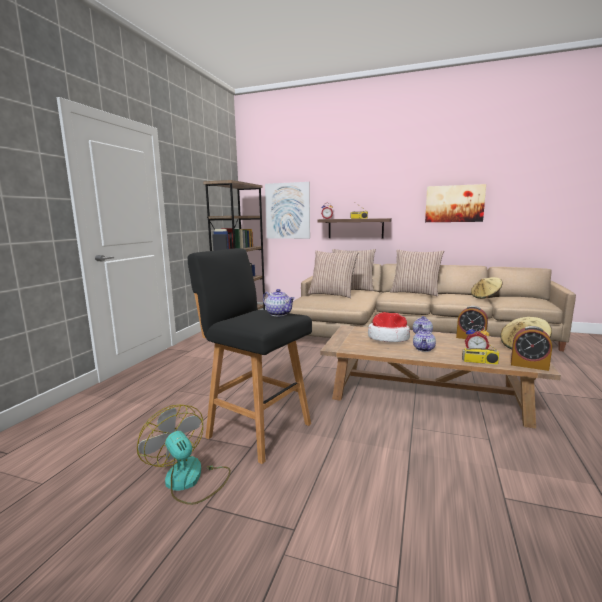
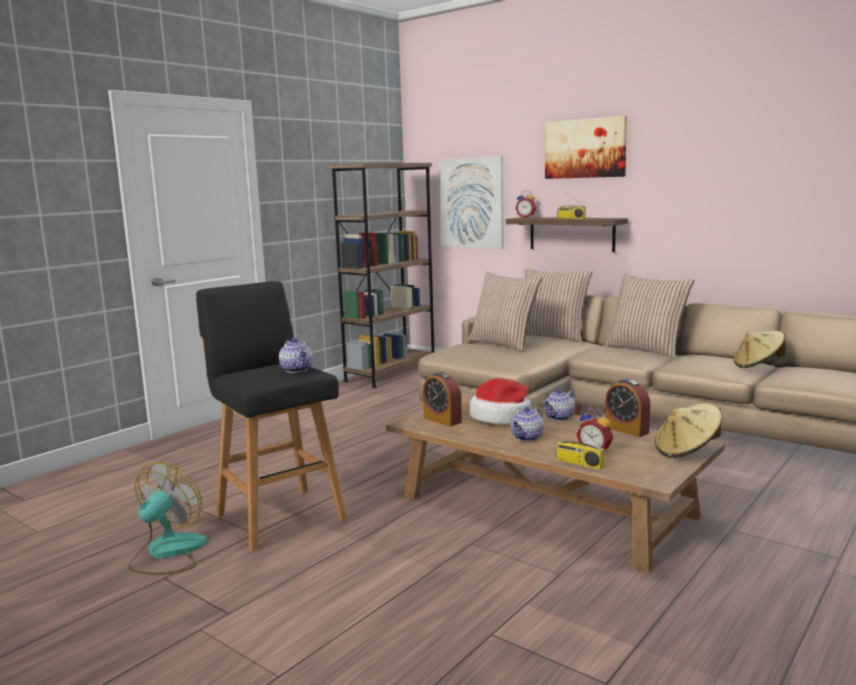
camera: 20 degrees right, 0 degrees up
fan [137,404,231,505] -> fan turned 45 degrees clockwise [128,462,207,575]
picture [425,184,486,222] -> picture moved to [545,116,627,179]
alarm clock [511,326,552,371] -> alarm clock moved to [423,372,462,427]

